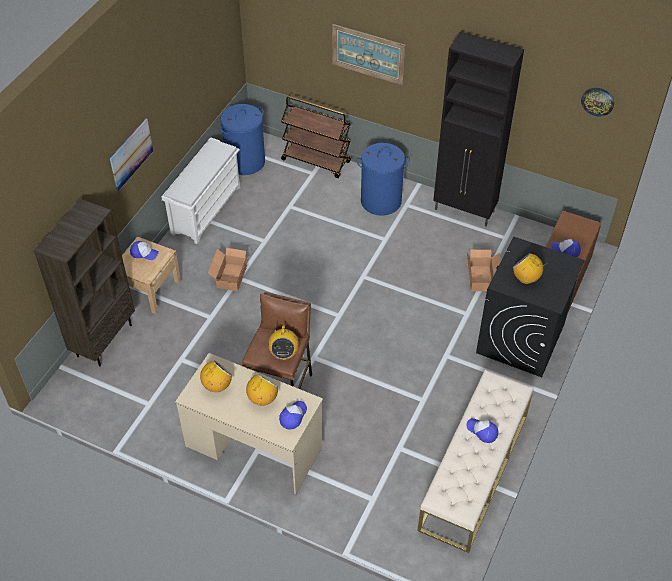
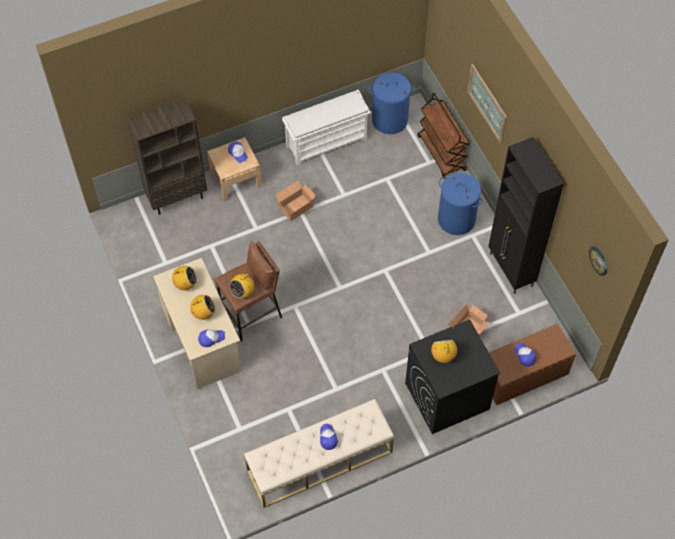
camera: 40 degrees right, 10 degrees up
picture [110,119,153,191] -> none

